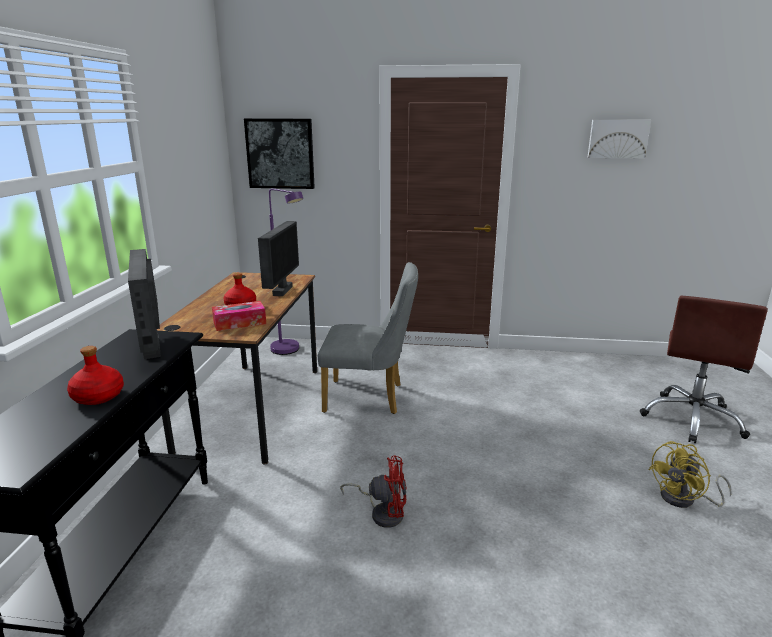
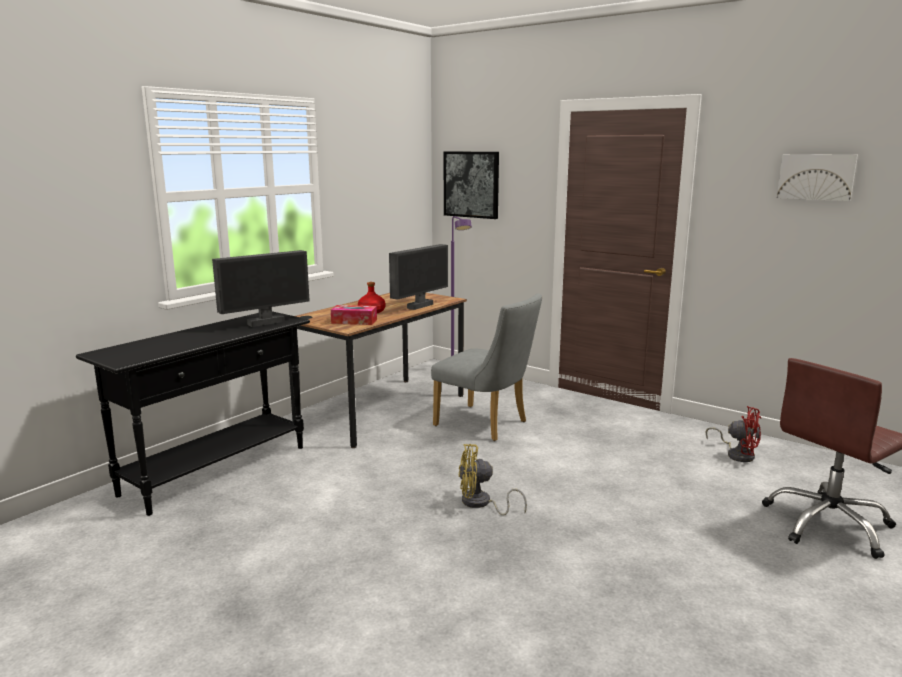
camera: 30 degrees right, 5 degrees down
red bottle [67,346,124,405] -> none
monitor [128,249,161,359] -> monitor turned 135 degrees counterclockwise [212,250,310,327]
red fan [340,455,407,528] -> red fan moved to [705,406,761,462]
yellow fan [648,441,732,508] -> yellow fan moved to [459,444,527,516]

